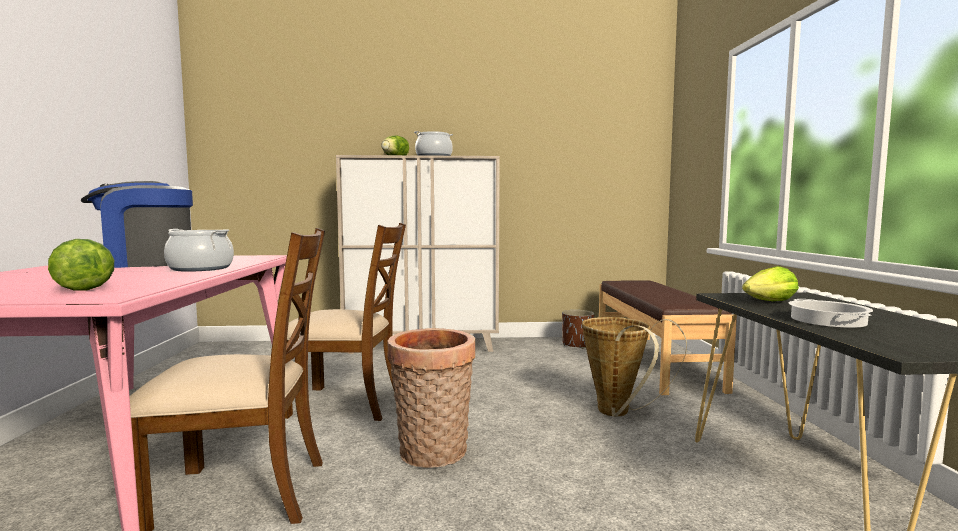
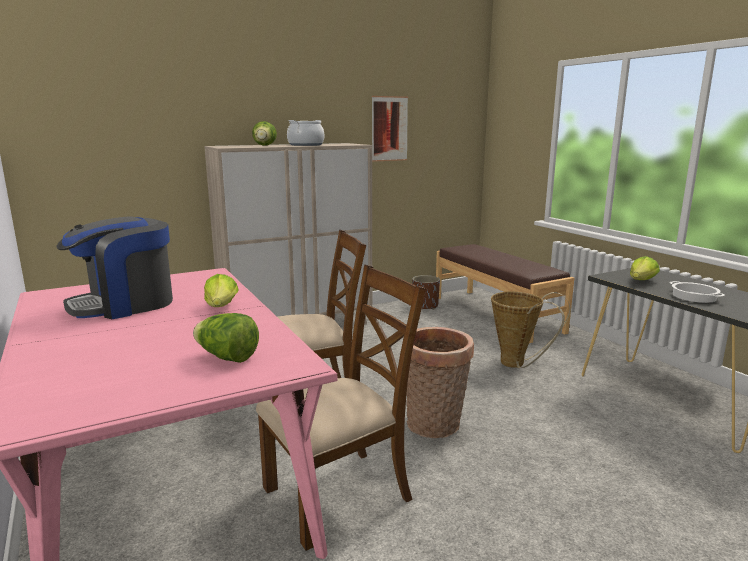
camera: 25 degrees left, 10 degrees up
cooking pot [164,229,234,272] -> lettuce [204,274,239,307]
none -> picture [372,96,408,162]

